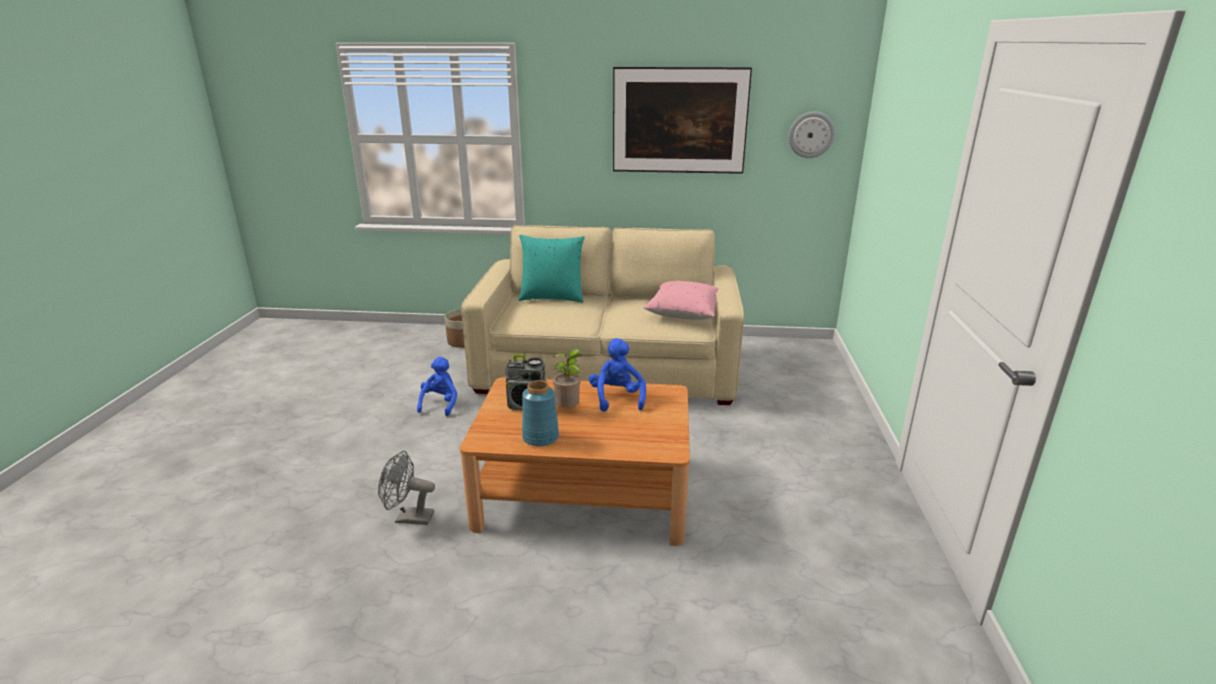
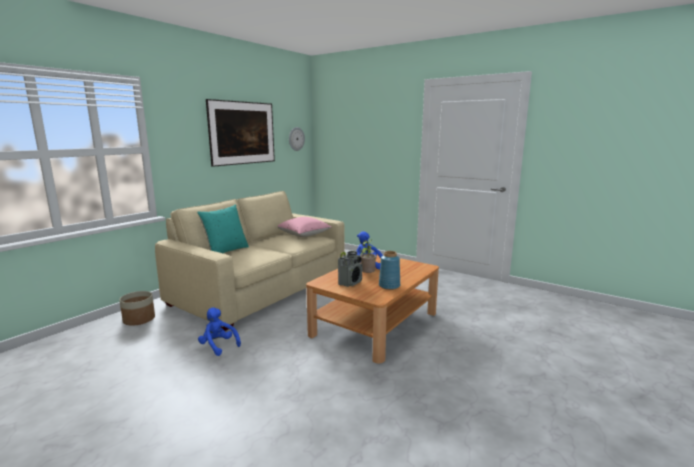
camera: 60 degrees left, 10 degrees down
grey fan [378,451,435,525] -> none

